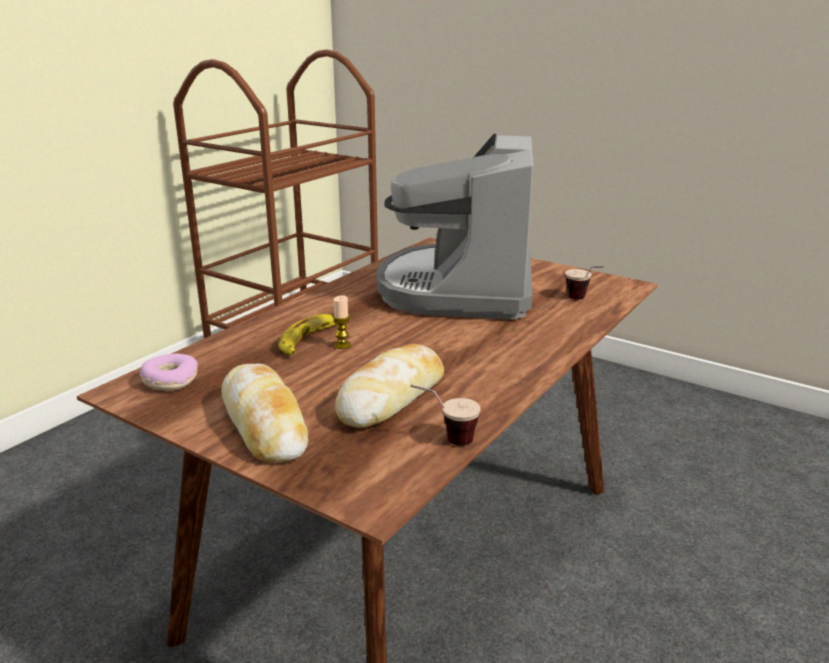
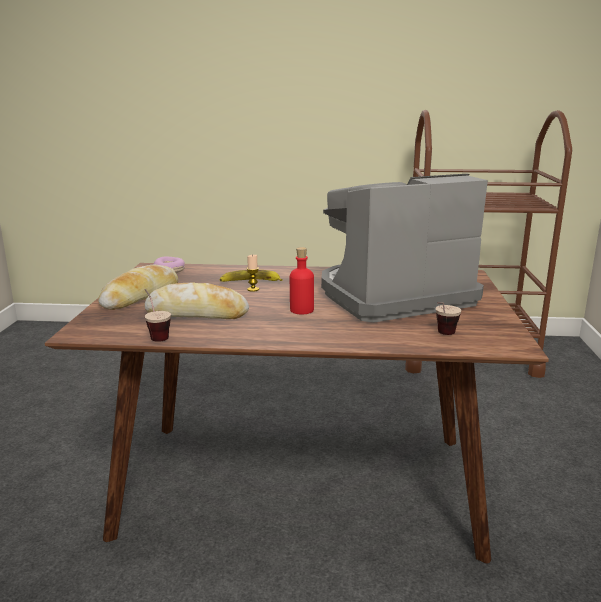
camera: 60 degrees right, 5 degrees down
none -> red bottle [290,247,314,314]

